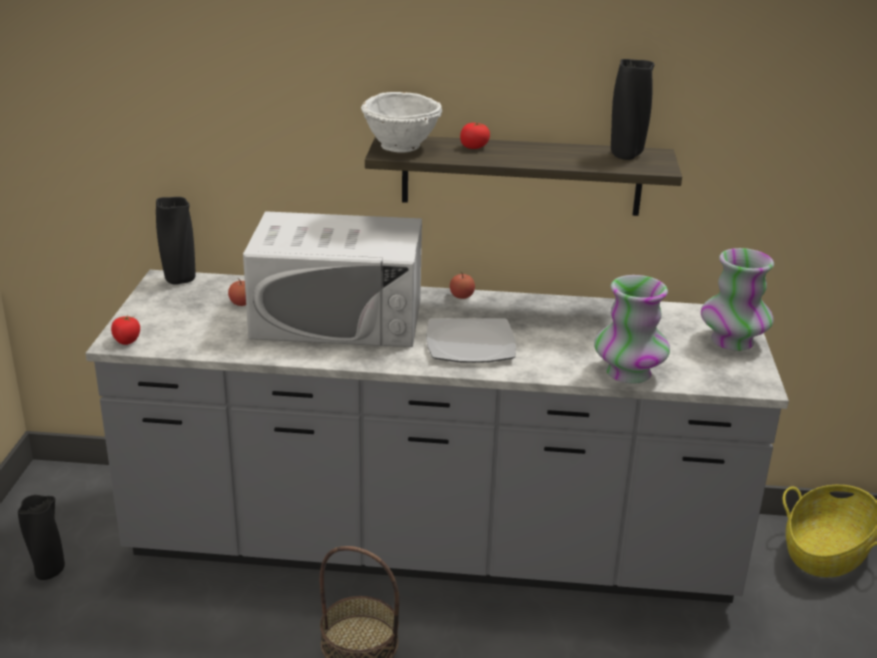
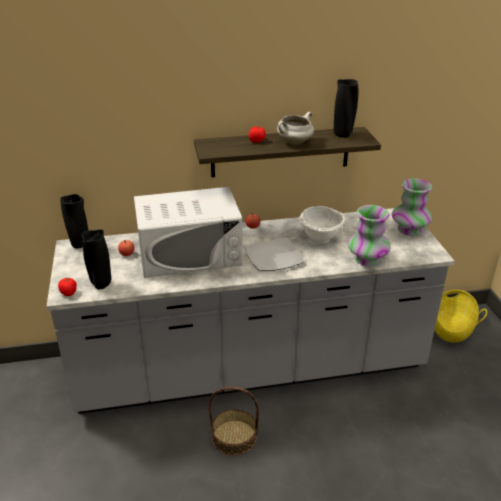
camera: 15 degrees left, 5 degrees up
black vase [18,495,65,580] -> black vase moved to [82,229,111,289]
white bowl [361,92,442,152] -> white bowl moved to [299,206,345,243]
none -> white cooking pot [277,112,314,145]

